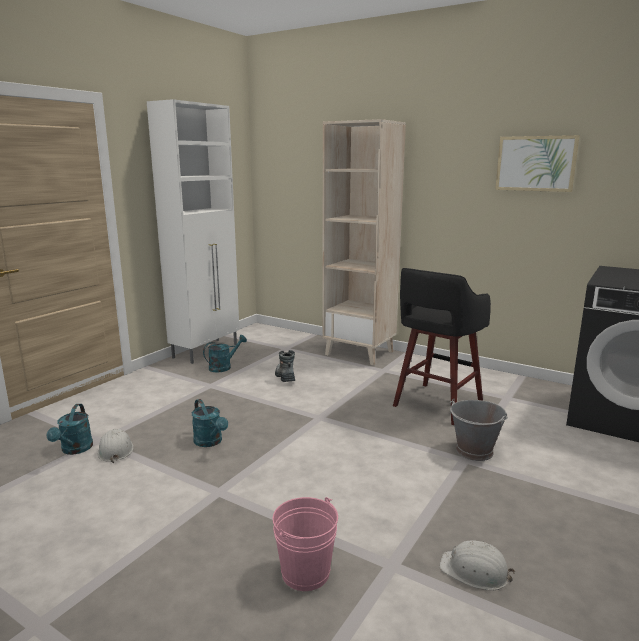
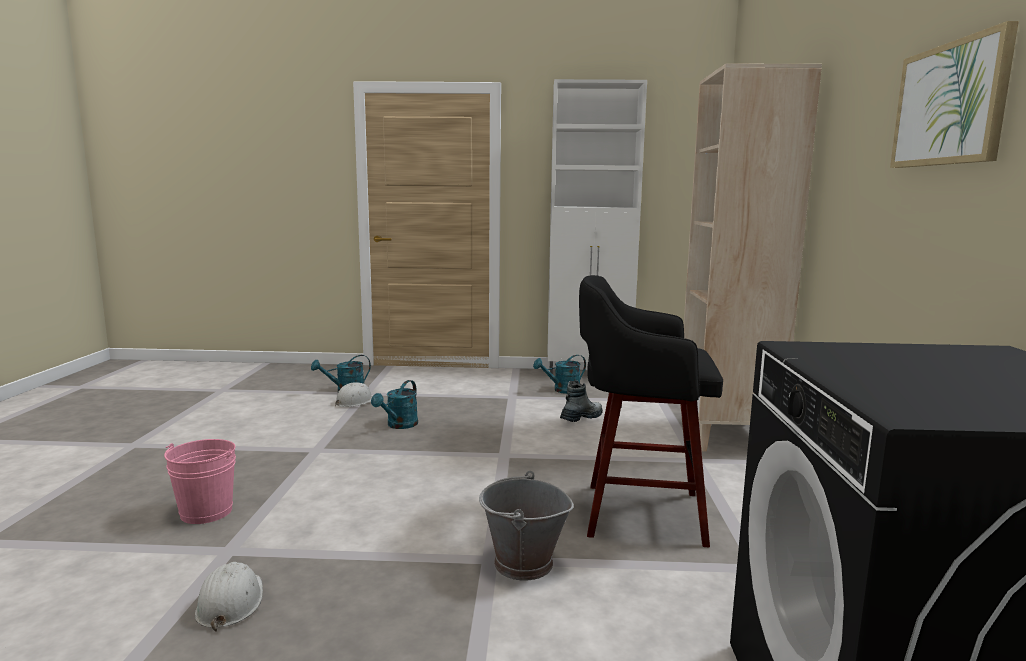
camera: 60 degrees right, 5 degrees down
turquoise watering can [203,335,247,372] -> turquoise watering can turned 135 degrees clockwise [533,355,586,394]

